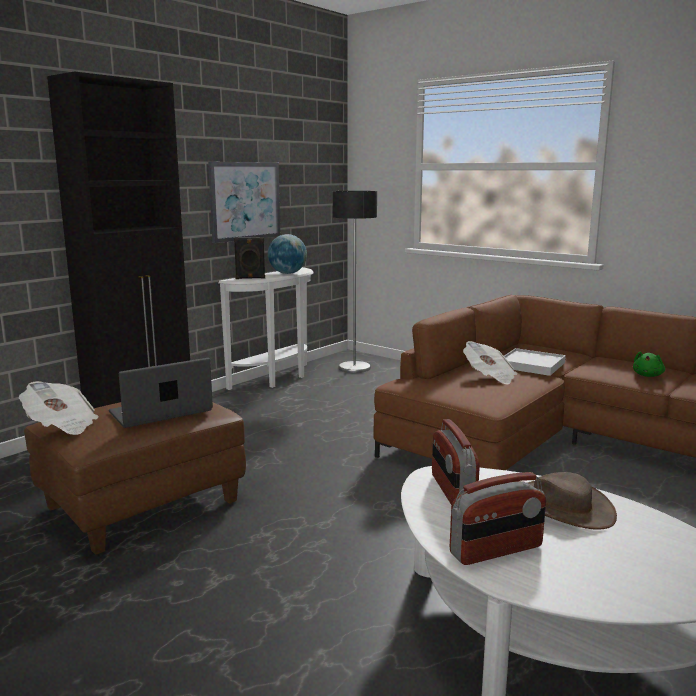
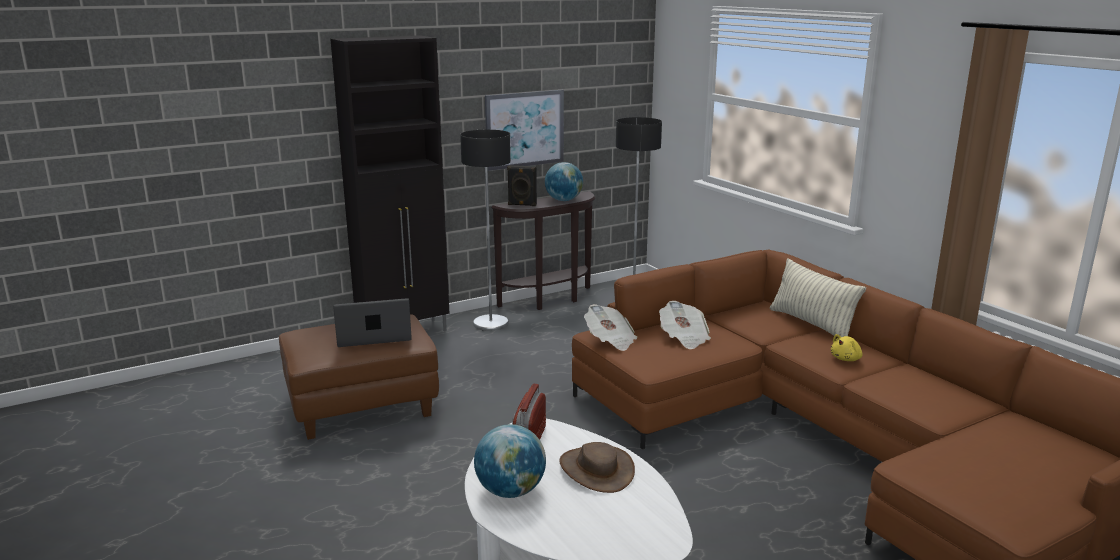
camera: 20 degrees right, 5 degrees up
newspaper [19,381,99,435] -> newspaper moved to [584,304,638,351]
white console table [218,267,314,390] -> brown console table [491,191,596,310]
radio [450,472,546,565] -> globe [474,424,546,498]
white tray [504,348,566,376] -> none
green plush toy [633,352,665,377] -> yellow plush toy [831,334,863,361]
none -> floor lamp [460,130,511,331]
none -> pillow [770,258,866,337]

